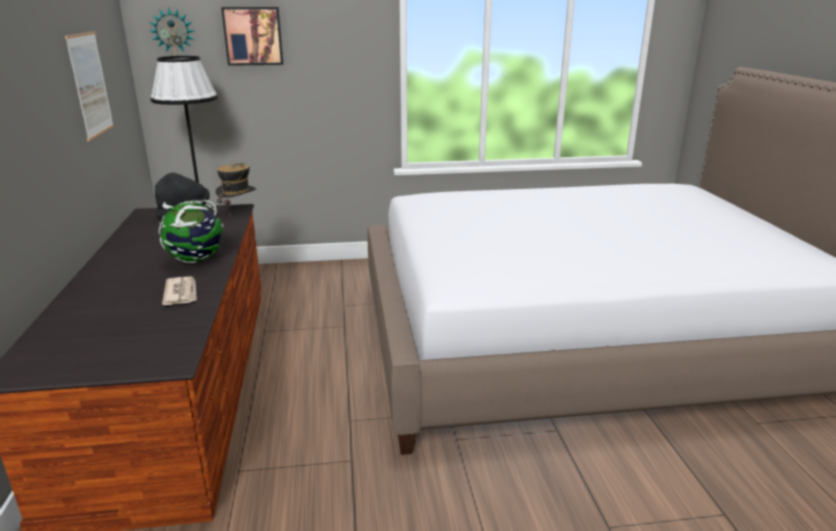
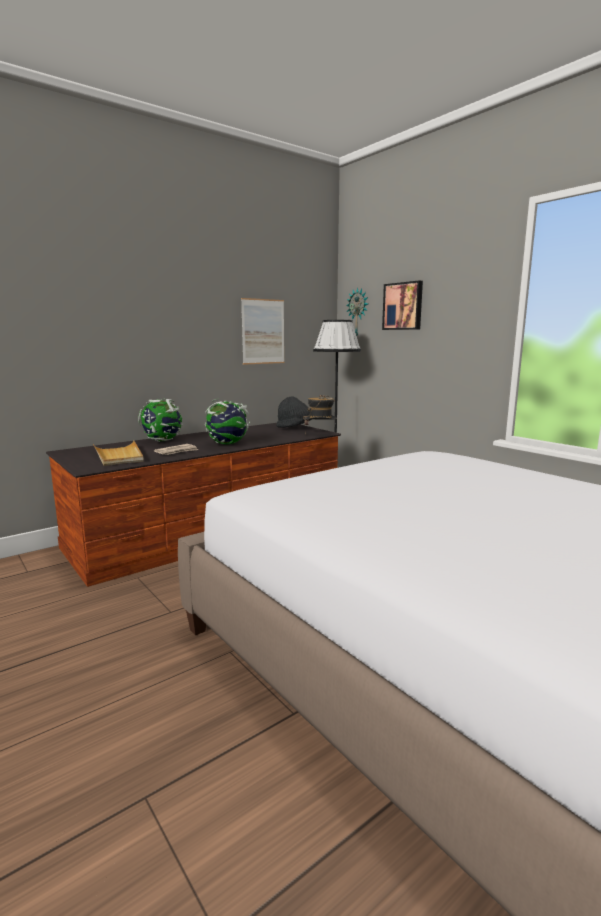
camera: 60 degrees right, 10 degrees down
none -> beige tray [93,441,144,466]
none -> globe [138,398,183,442]

